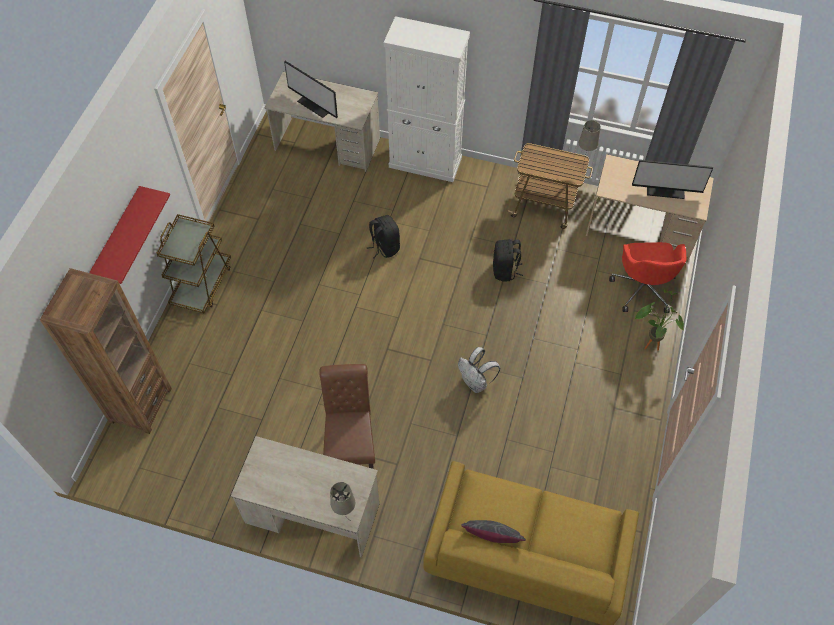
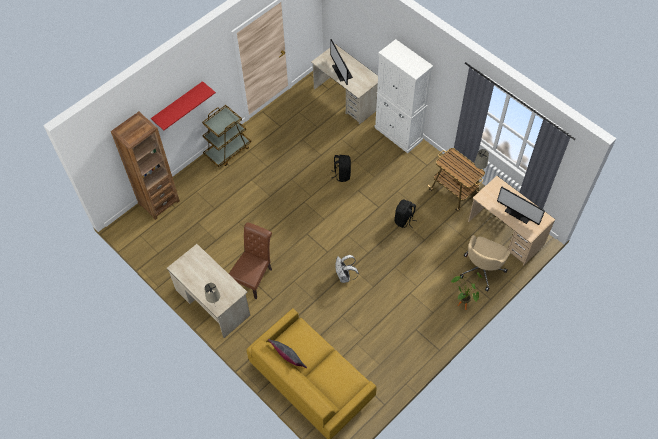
camera: 30 degrees right, 0 degrees up
red office chair [609,242,687,313] -> beige office chair [460,235,511,291]

